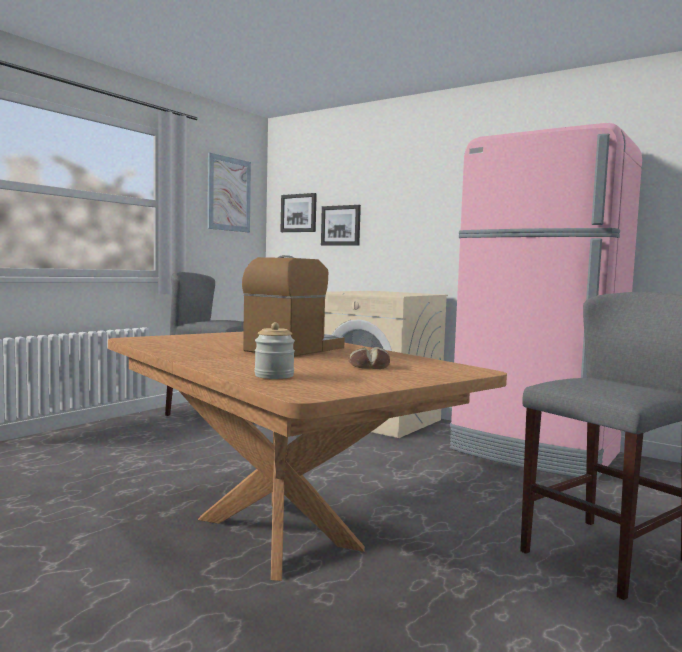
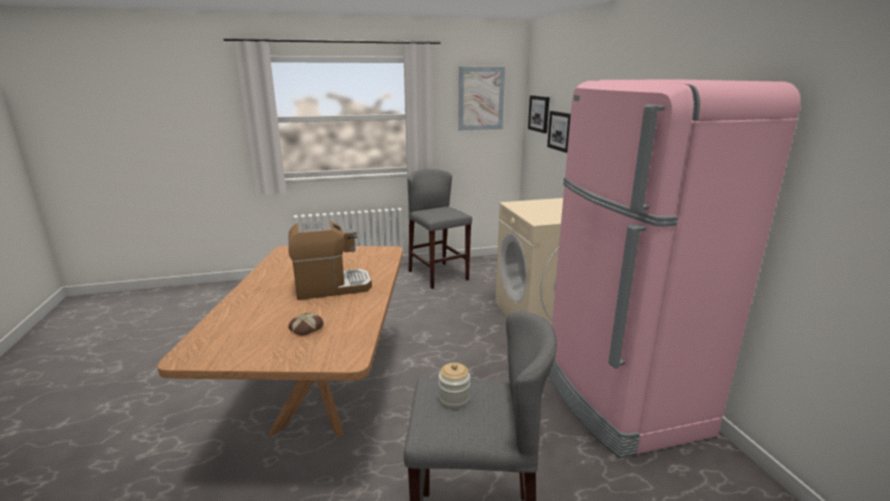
camera: 40 degrees right, 15 degrees up
jar [254,322,295,379] -> jar moved to [439,363,470,409]

